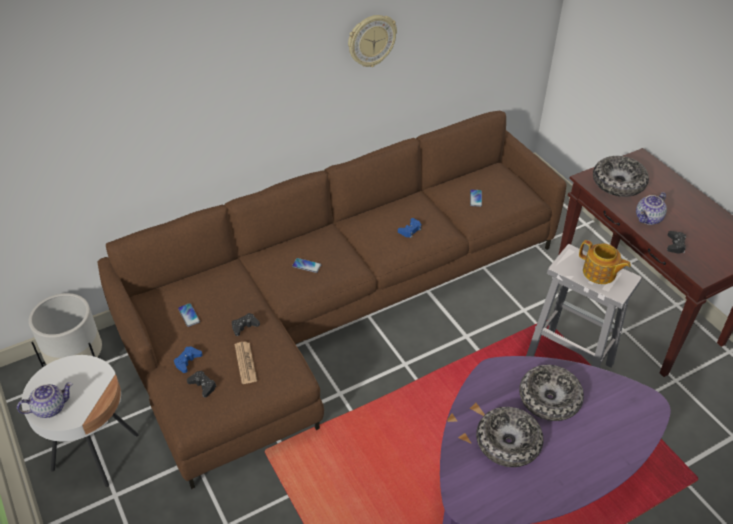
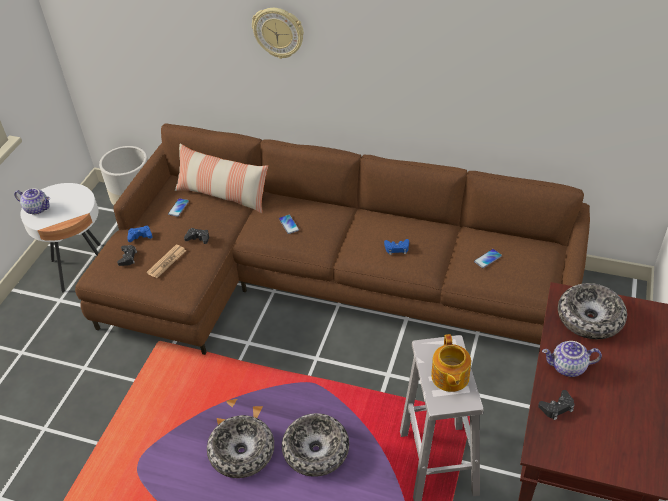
camera: 50 degrees right, 0 degrees up
wall clock [348,15,397,67] -> wall clock moved to [252,8,304,59]
none -> pillow [175,144,268,213]

